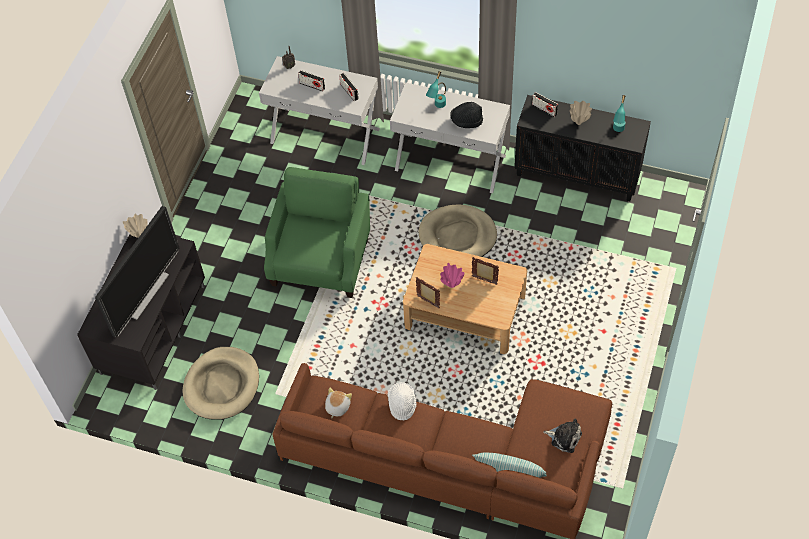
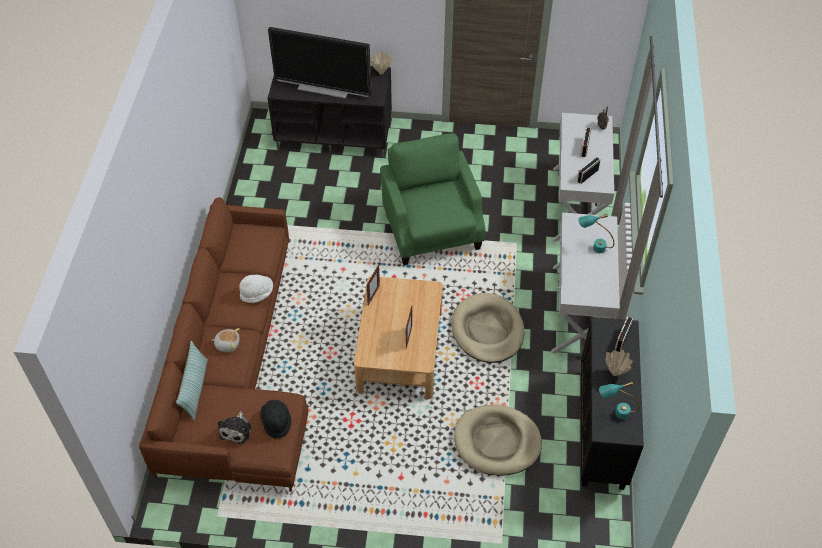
camera: 75 degrees right, 5 degrees down
beige dog bed [183,347,259,420] -> beige dog bed moved to [454,405,542,476]
green armchair [264,167,370,298] -> green armchair turned 105 degrees counterclockwise [380,133,486,265]
plush toy [325,387,352,418] -> plush toy moved to [212,328,240,352]
pink vase [440,263,464,288] -> none
black hat [450,102,483,128] -> black hat moved to [260,400,291,438]

